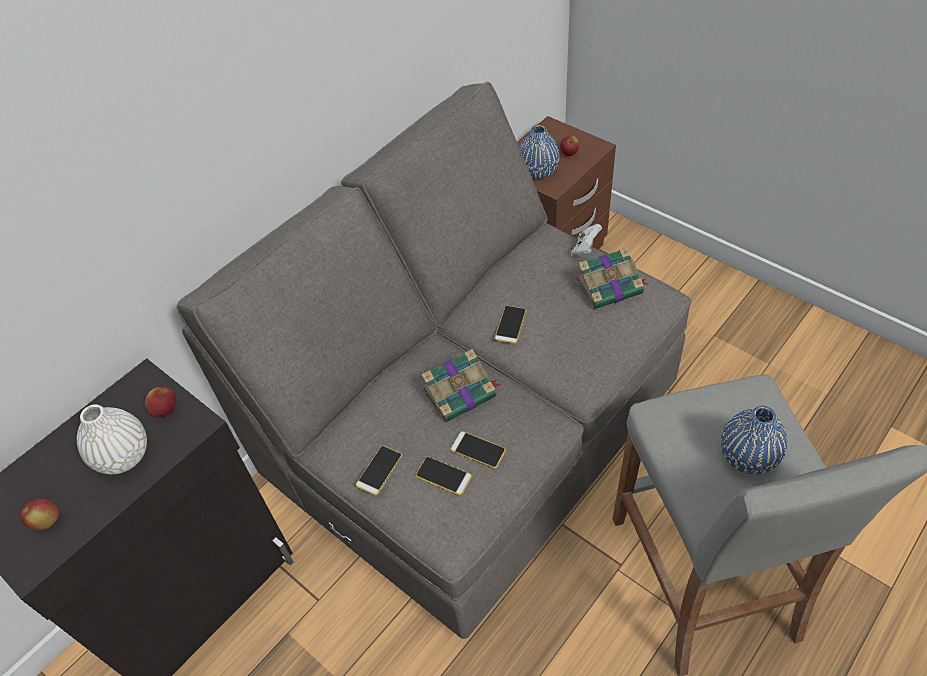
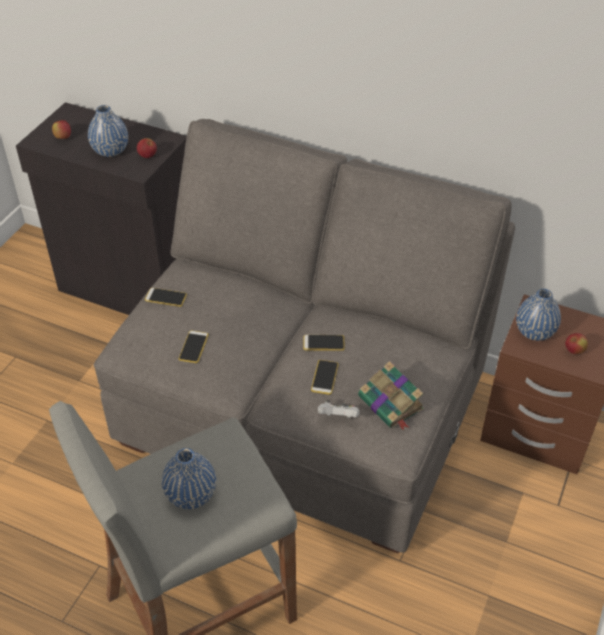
camera: 70 degrees right, 5 degrees down
white vase [77,404,147,474] -> blue vase [88,105,128,157]
phone [415,456,472,496] -> phone moved to [311,360,339,395]
book [421,349,501,422] -> none
white game controller [570,224,602,258] -> white game controller moved to [318,400,360,418]

